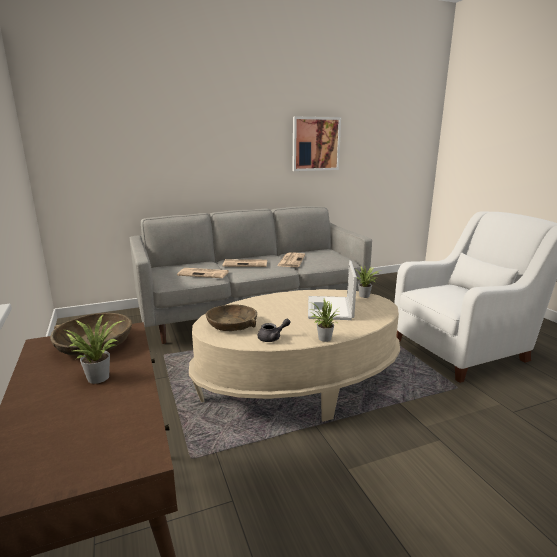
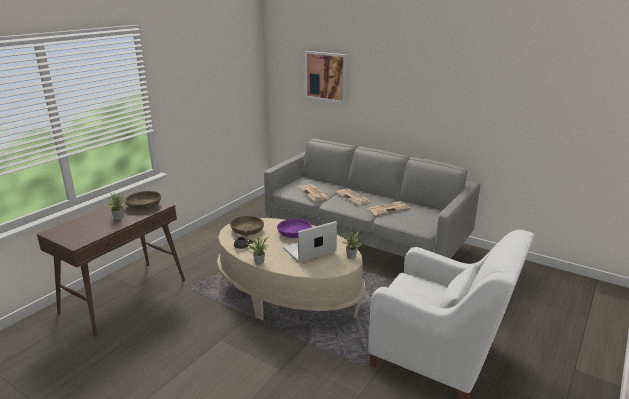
camera: 55 degrees right, 5 degrees up
picture [292,116,341,171] -> picture moved to [305,51,347,103]
none -> purple bowl [277,219,312,238]

